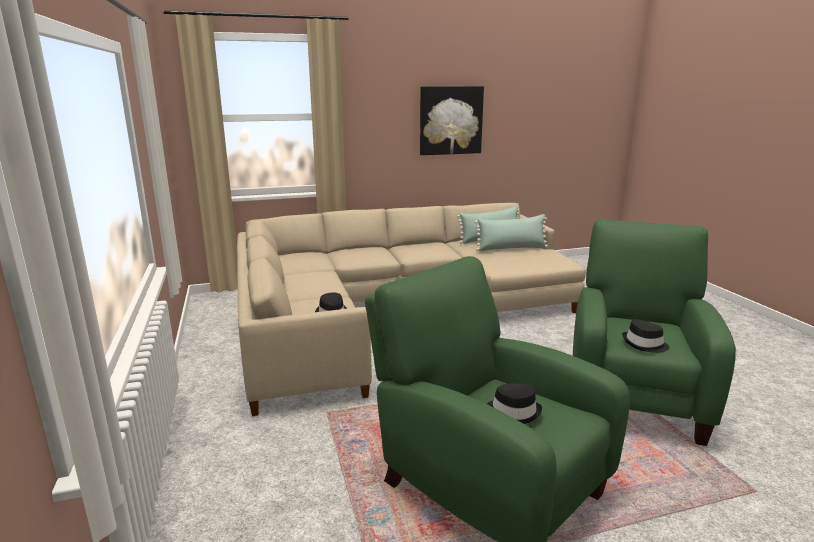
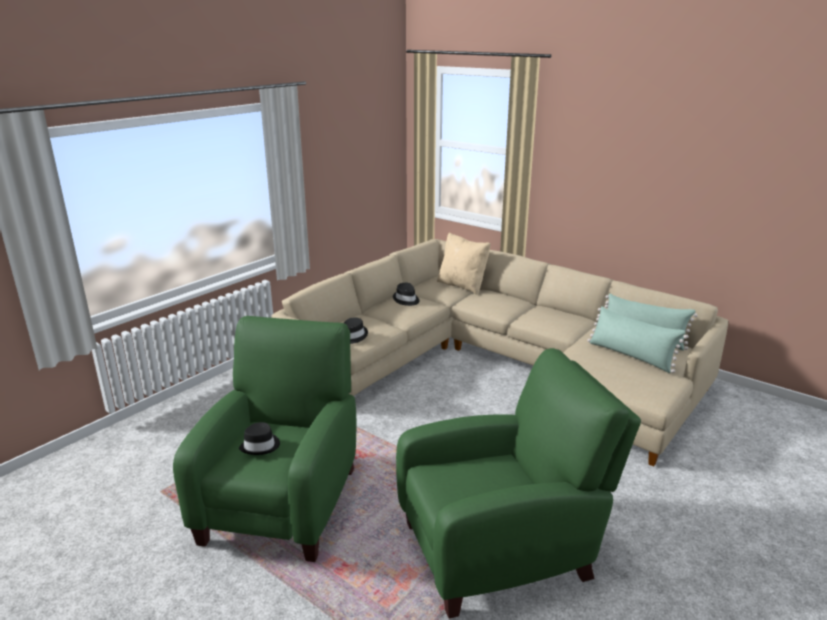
camera: 55 degrees right, 5 degrees up
picture [420,86,484,155] -> none
black hat [622,319,670,353] -> black hat moved to [393,283,419,306]
none -> beige pillow [437,233,491,295]

